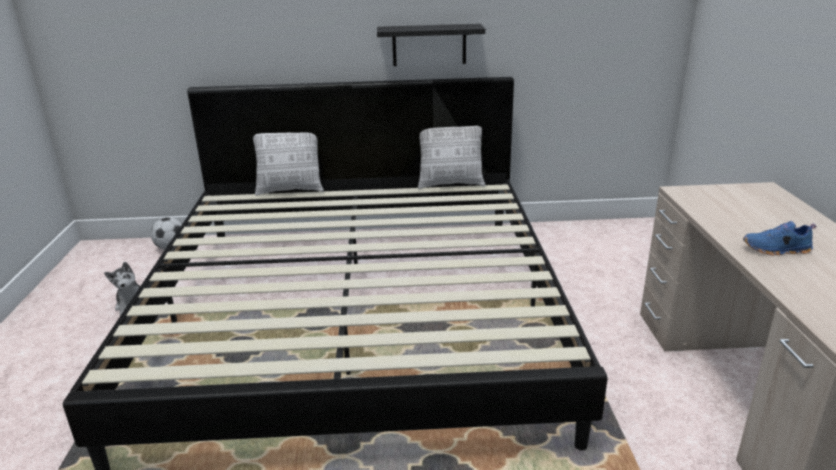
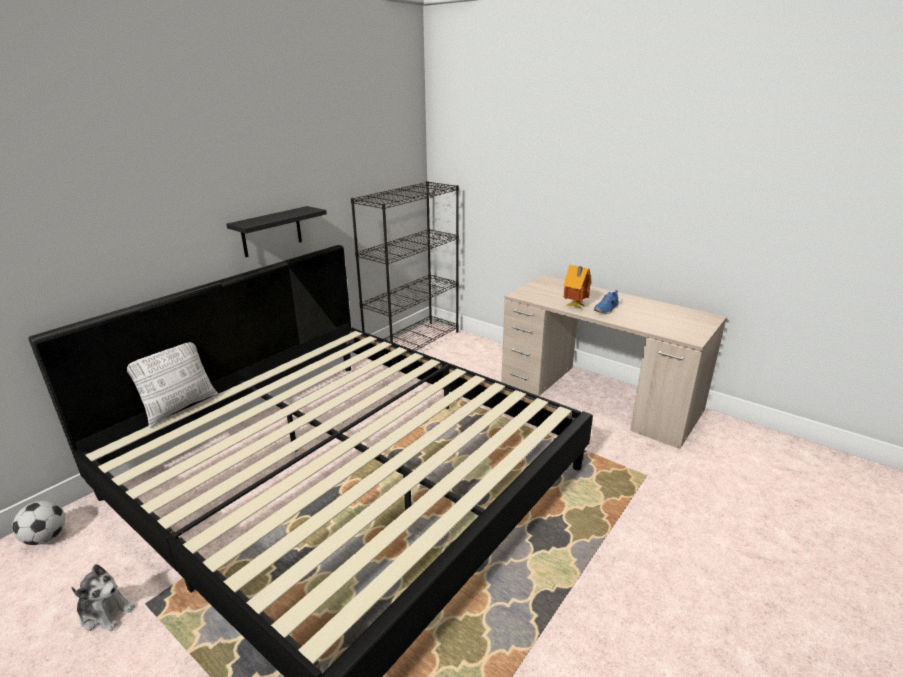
camera: 50 degrees left, 0 degrees up
pillow [418,126,485,189] -> none
none -> black bookcase [351,181,459,351]
none -> toy house [564,265,592,309]

